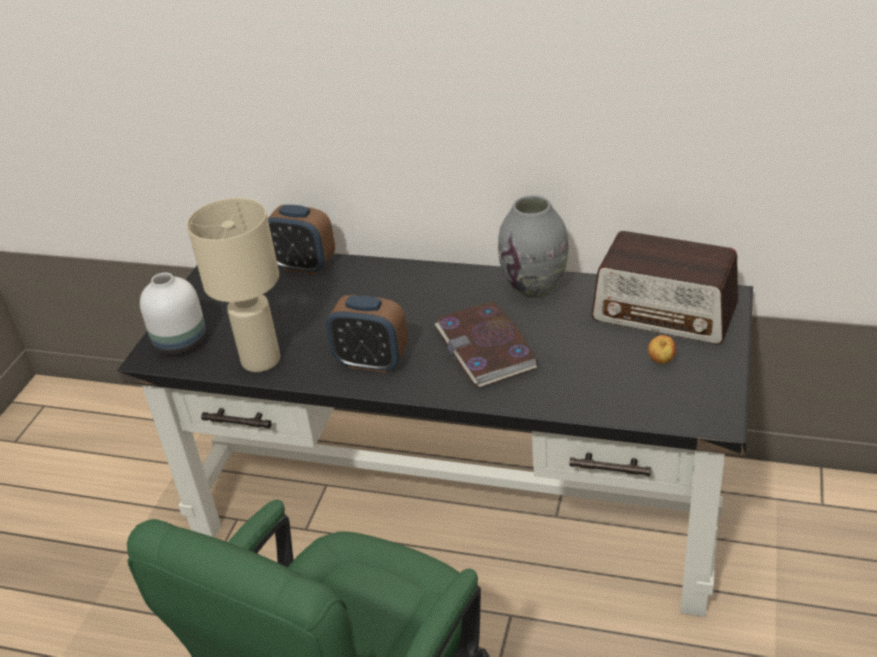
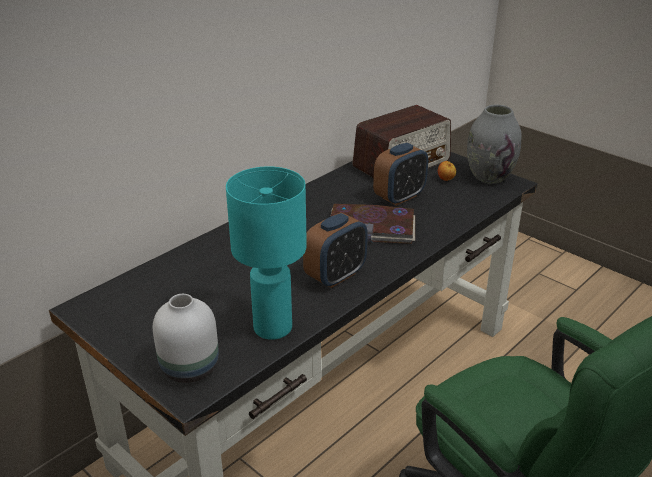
camera: 65 degrees left, 5 degrees down
beige table lamp [187,198,280,372] -> turquoise table lamp [226,166,307,340]
alarm clock [268,205,335,275] -> alarm clock moved to [373,143,428,206]
grey vase [498,195,568,298] -> grey vase moved to [467,104,521,184]

